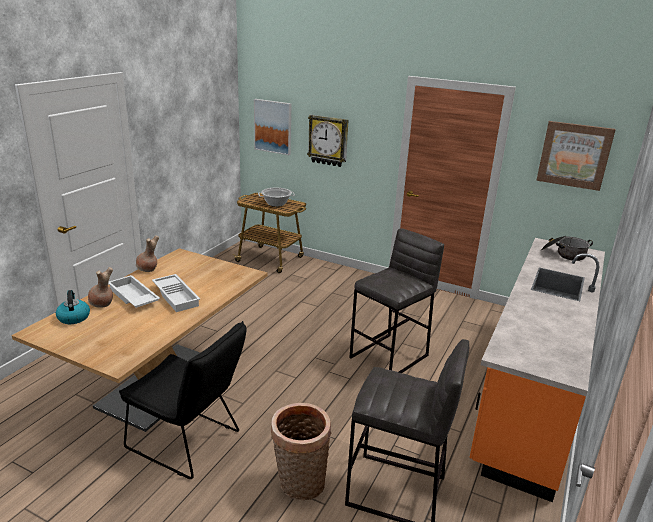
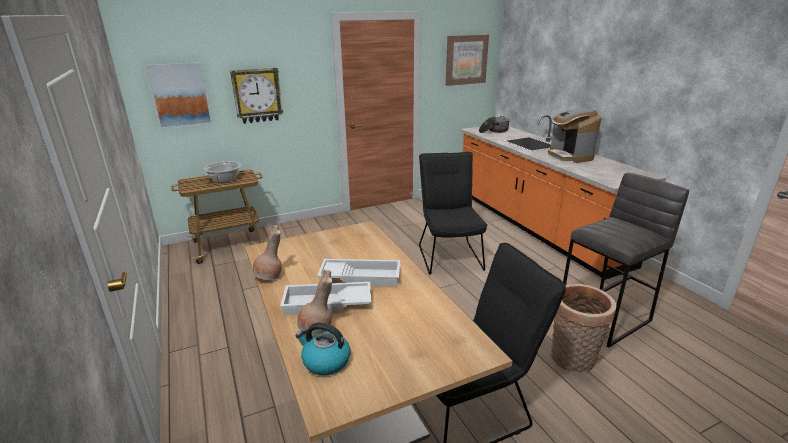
camera: 50 degrees left, 0 degrees up
grey stool [349,228,444,373] -> black chair [419,152,487,275]
none -> coffee machine [548,109,602,163]

